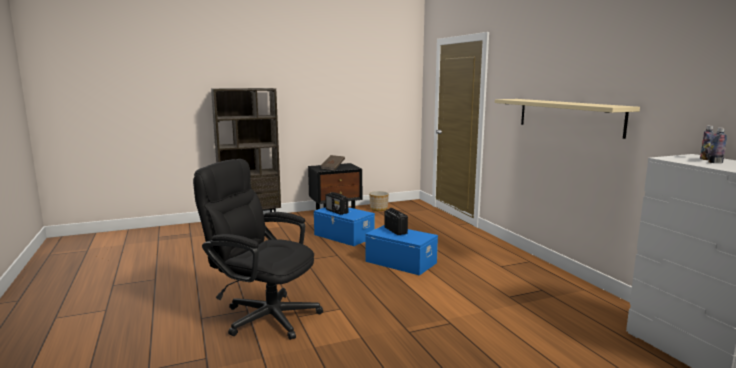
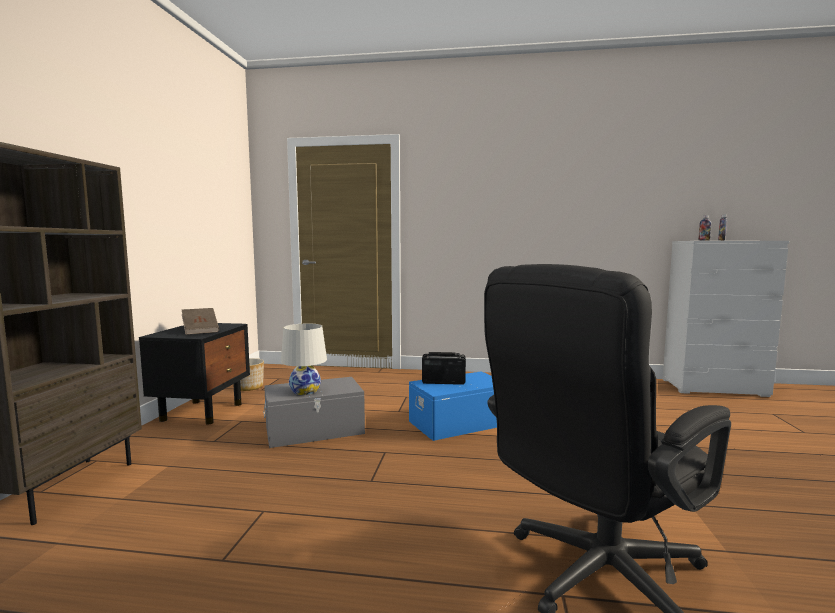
camera: 60 degrees left, 5 degrees down
blue storage box [314,207,375,246] -> grey storage box [264,377,365,448]
radio [325,192,348,215] -> white table lamp [281,324,327,395]
beige shelf [495,99,640,139] -> none

